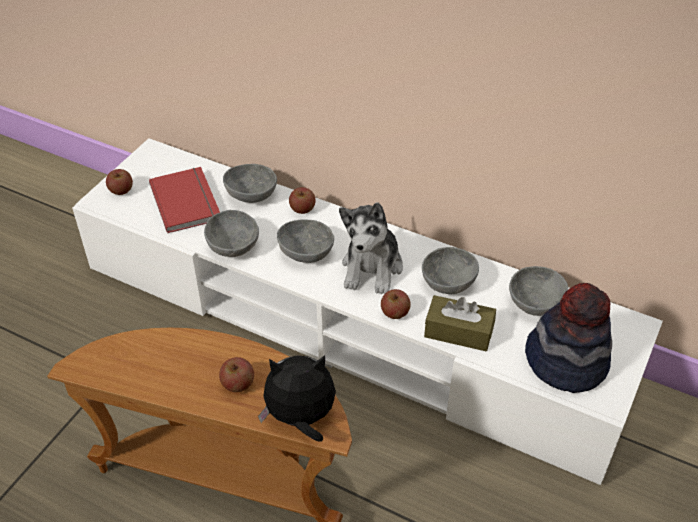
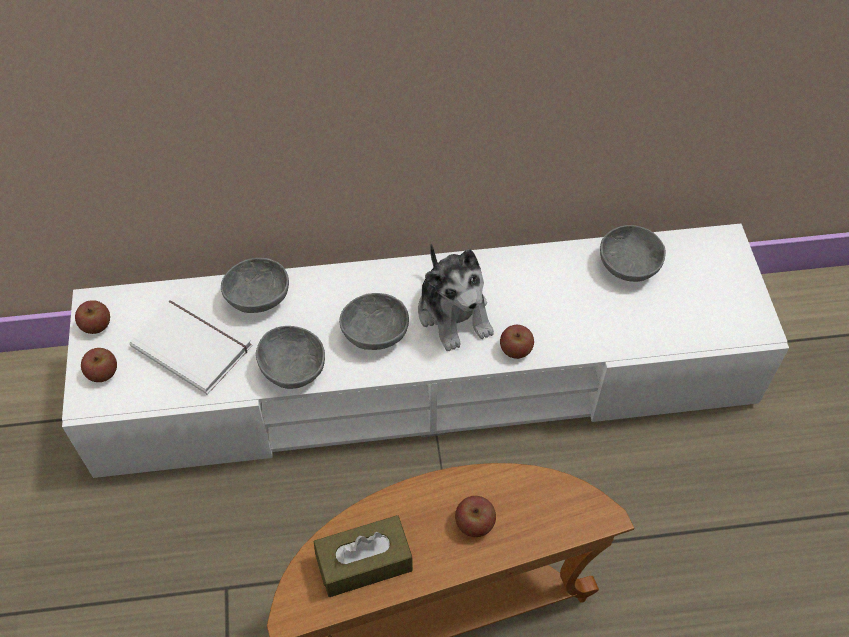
camera: 35 degrees left, 10 degrees up
red book [149,167,220,233] -> white book [130,295,252,395]
plush toy [258,355,336,442] -> none
apple [289,187,316,214] -> apple moved to [75,300,110,334]
grey bowl [422,247,479,294] -> none
brown tissue box [424,295,496,351] -> brown tissue box moved to [314,515,413,597]
hat [525,283,612,393] -> none

